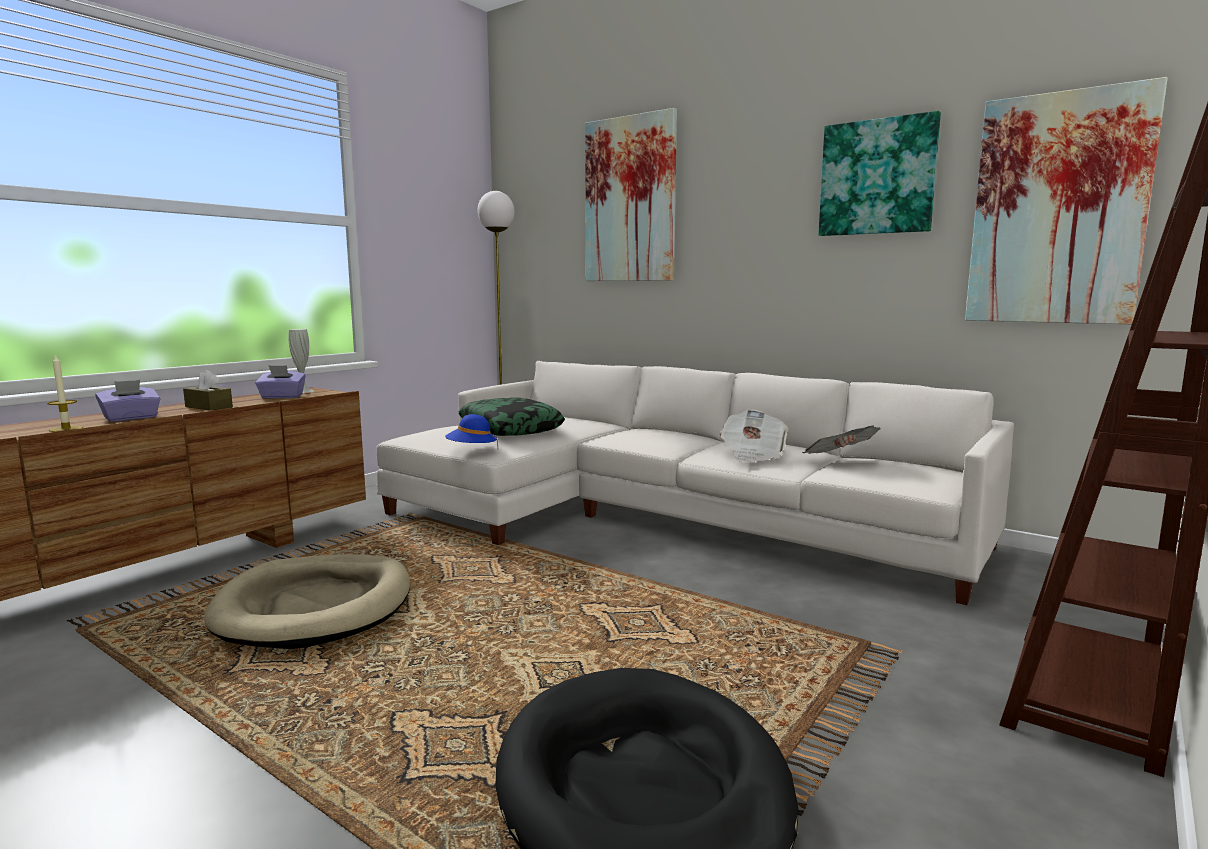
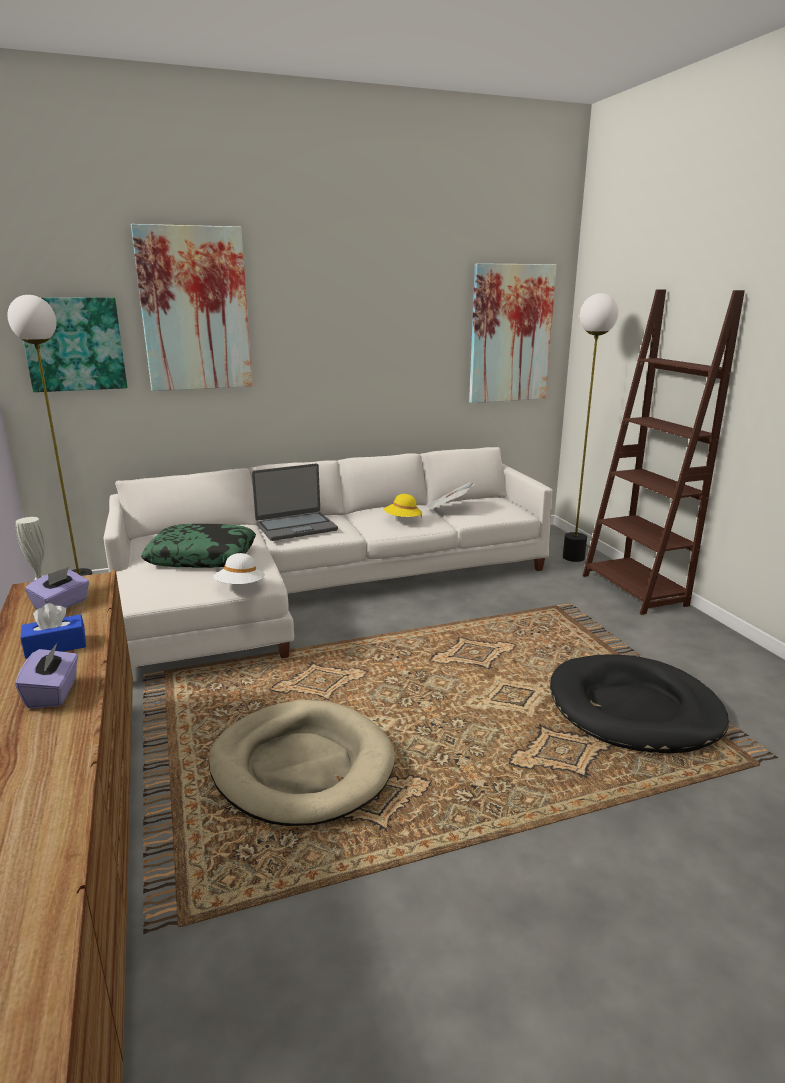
camera: 55 degrees left, 10 degrees up
candle [47,354,83,432] -> none
brown tissue box [183,370,233,411] -> blue tissue box [21,603,86,659]
blue hat [445,414,498,450] -> white hat [213,553,265,584]
newspaper [720,409,788,463] -> yellow hat [384,494,422,519]
picture [819,111,941,236] -> picture moved to [23,297,127,392]
none -> laptop [252,464,338,541]
none -> floor lamp [563,293,618,562]

